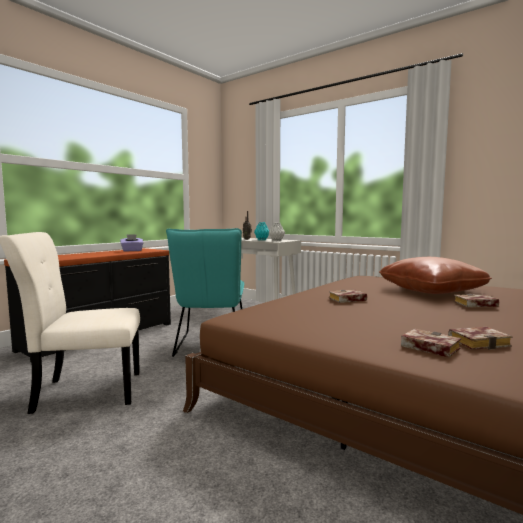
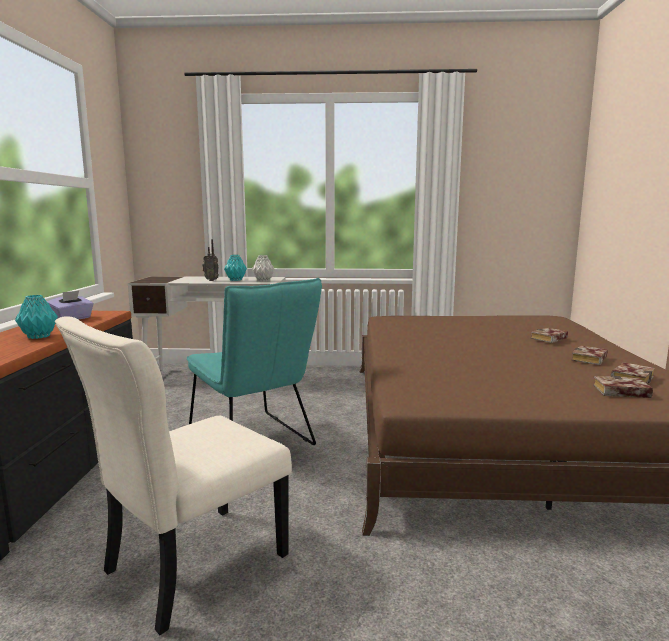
camera: 35 degrees left, 5 degrees up
book [329,290,367,303] -> book moved to [571,345,608,365]
brown pillow [379,257,492,294] -> none
none -> turquoise vase [15,295,58,339]

